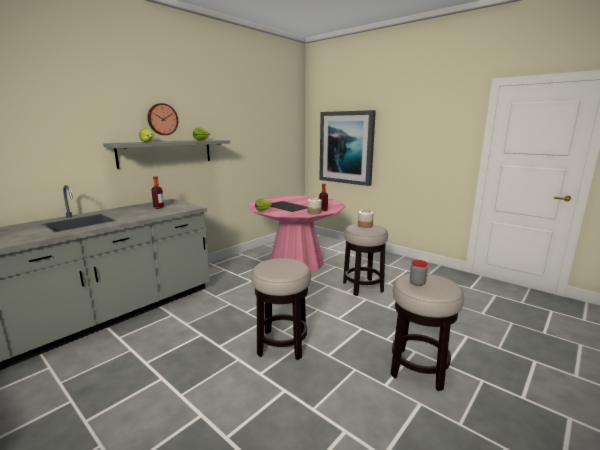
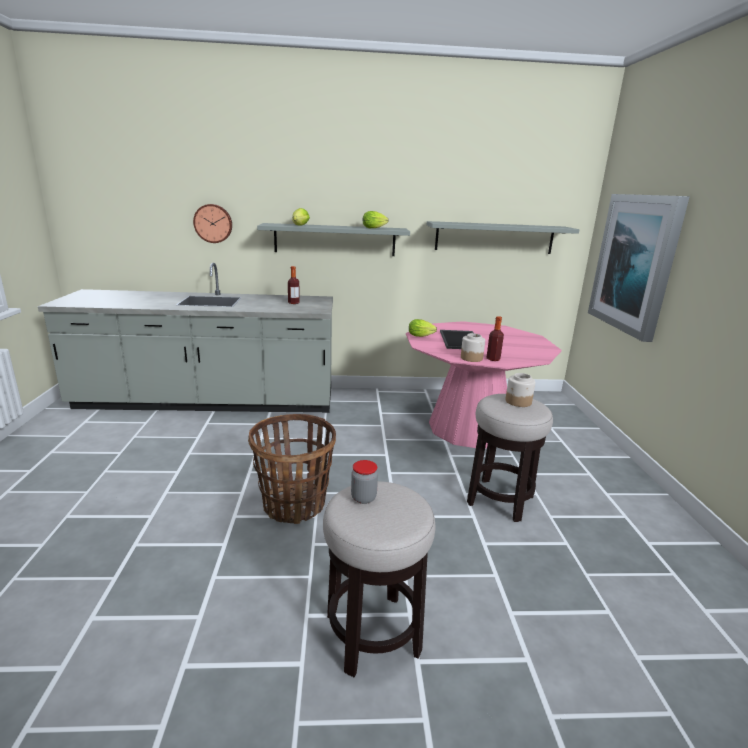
camera: 45 degrees right, 5 degrees up
wall clock [148,103,178,135] -> wall clock moved to [193,204,232,243]
stool [251,258,311,360] -> basket [248,414,336,524]
none -> grey shelf [427,221,580,254]

